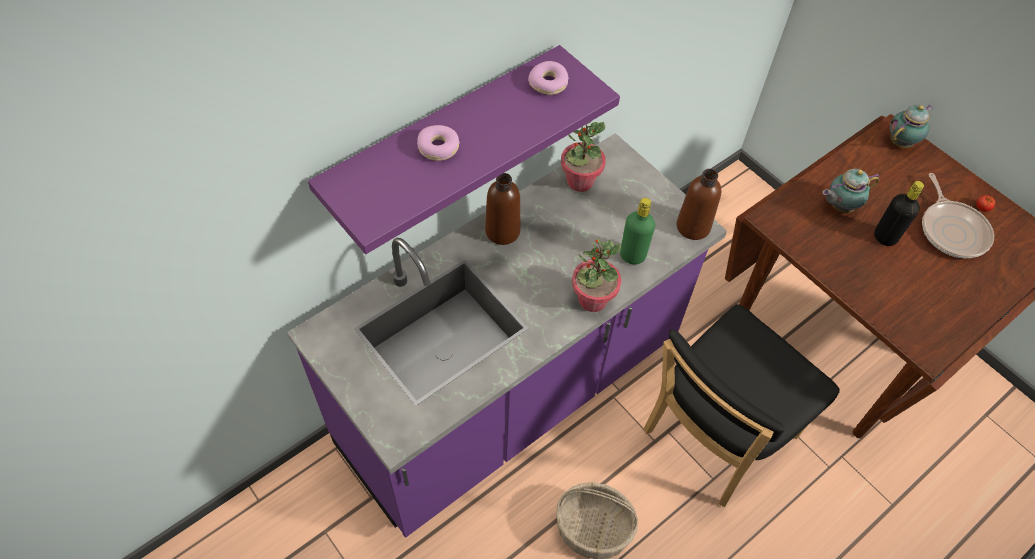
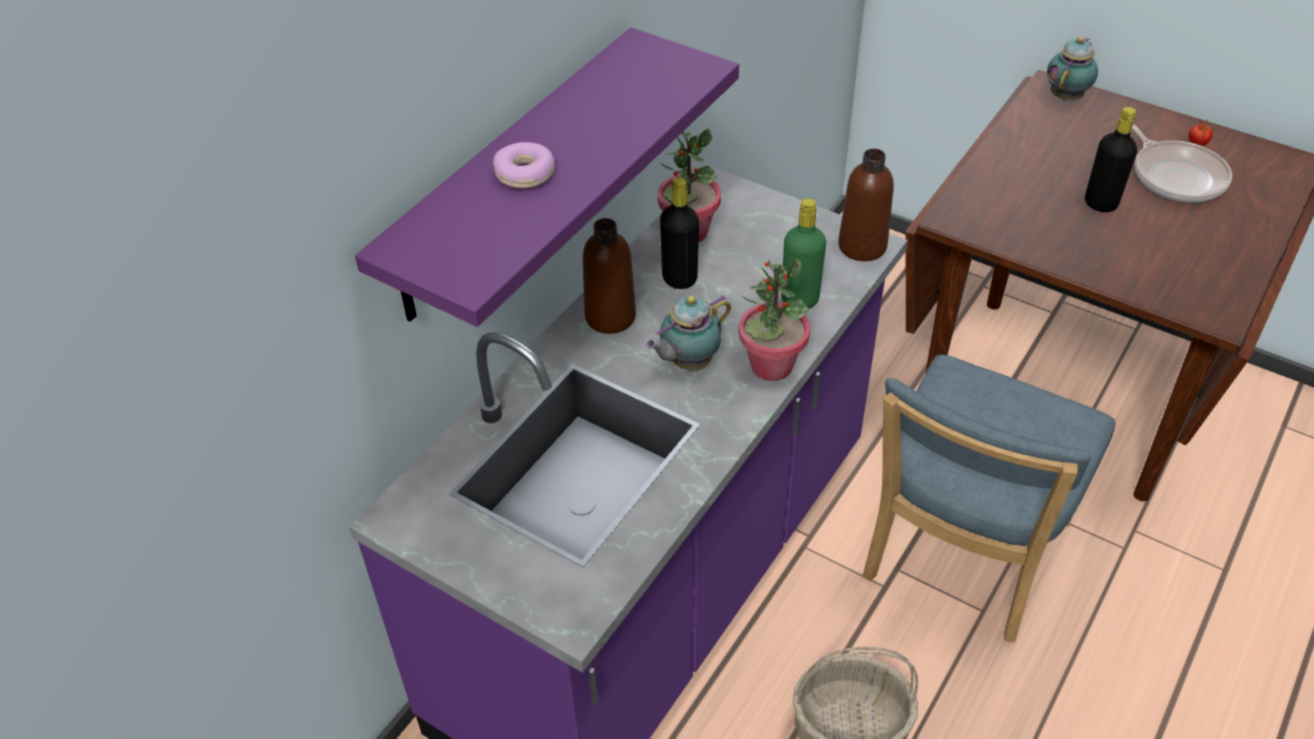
camera: 15 degrees left, 10 degrees down
donut [528,61,569,95] -> none
black chair [644,304,840,507] -> blue chair [863,355,1115,642]
teapot [822,169,880,213] -> teapot moved to [646,296,731,369]
none -> black bottle [660,177,699,289]

